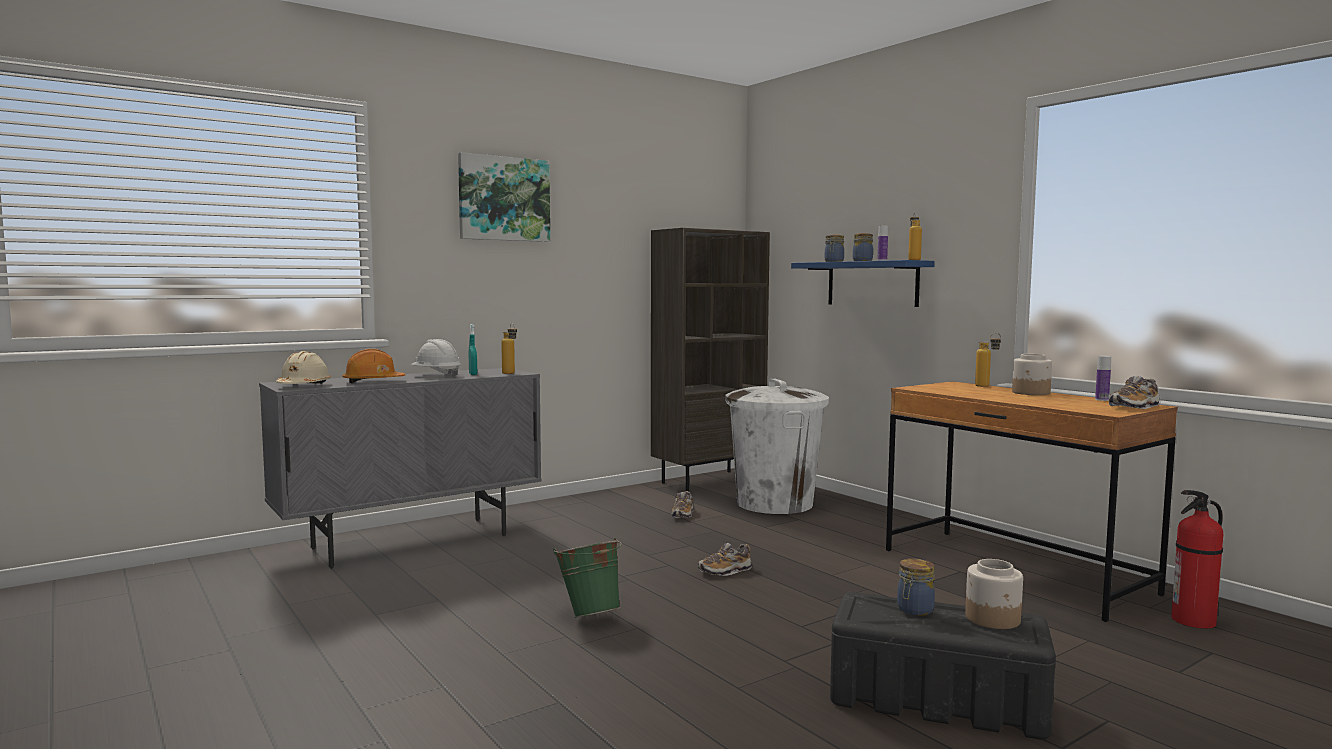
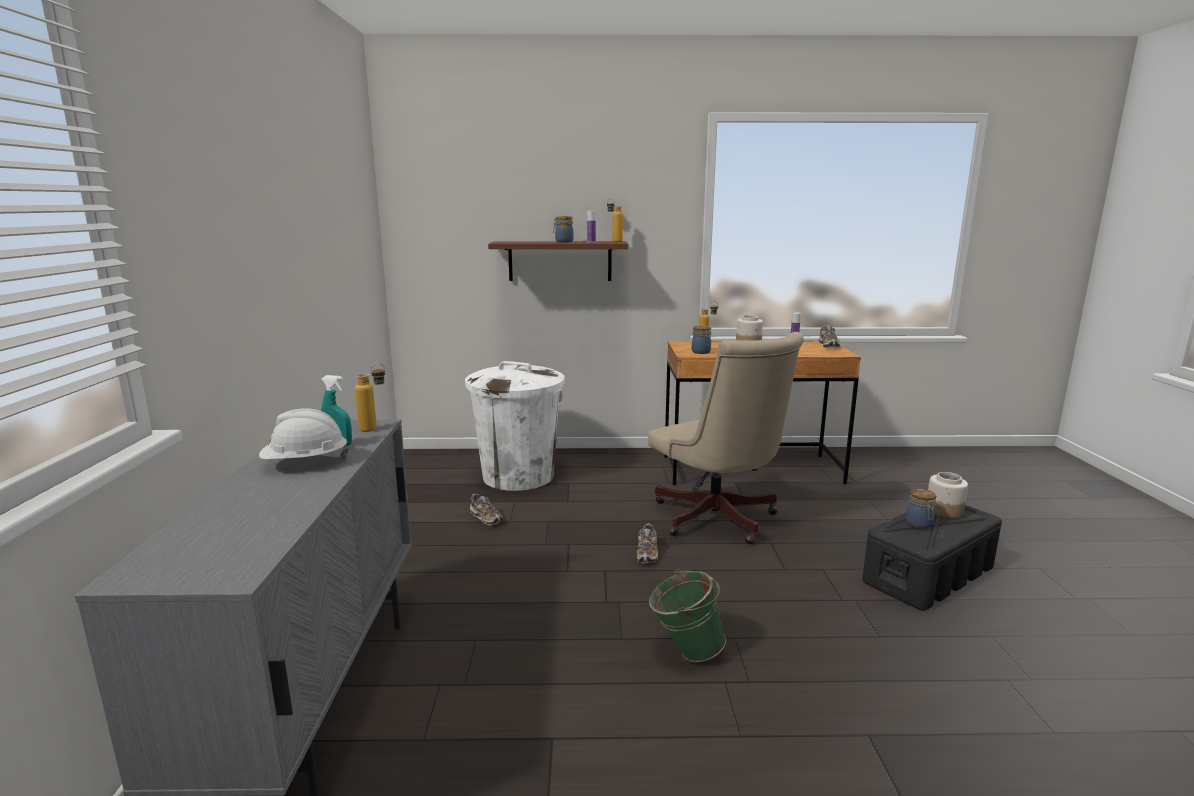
camera: 55 degrees left, 10 degrees up
beige hard hat [276,351,331,384] -> none
orange hard hat [342,349,405,383] -> none
picture [458,152,550,242] -> none
brown bookcase [651,228,770,491] -> none
blue shelf [791,260,935,307] -> brown shelf [488,241,628,281]
jar [825,234,844,262] -> jar moved to [692,325,711,354]
fire extinguisher [1171,490,1223,629] -> none
none -> beige office chair [648,332,804,544]

